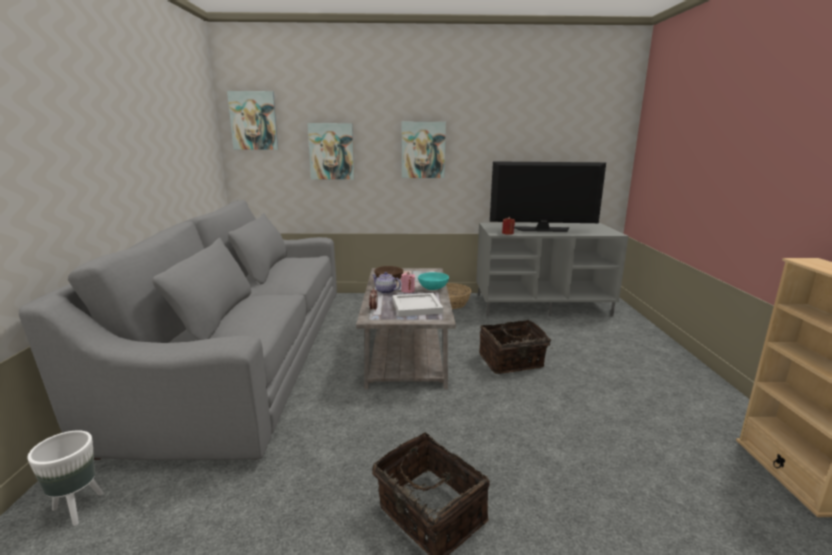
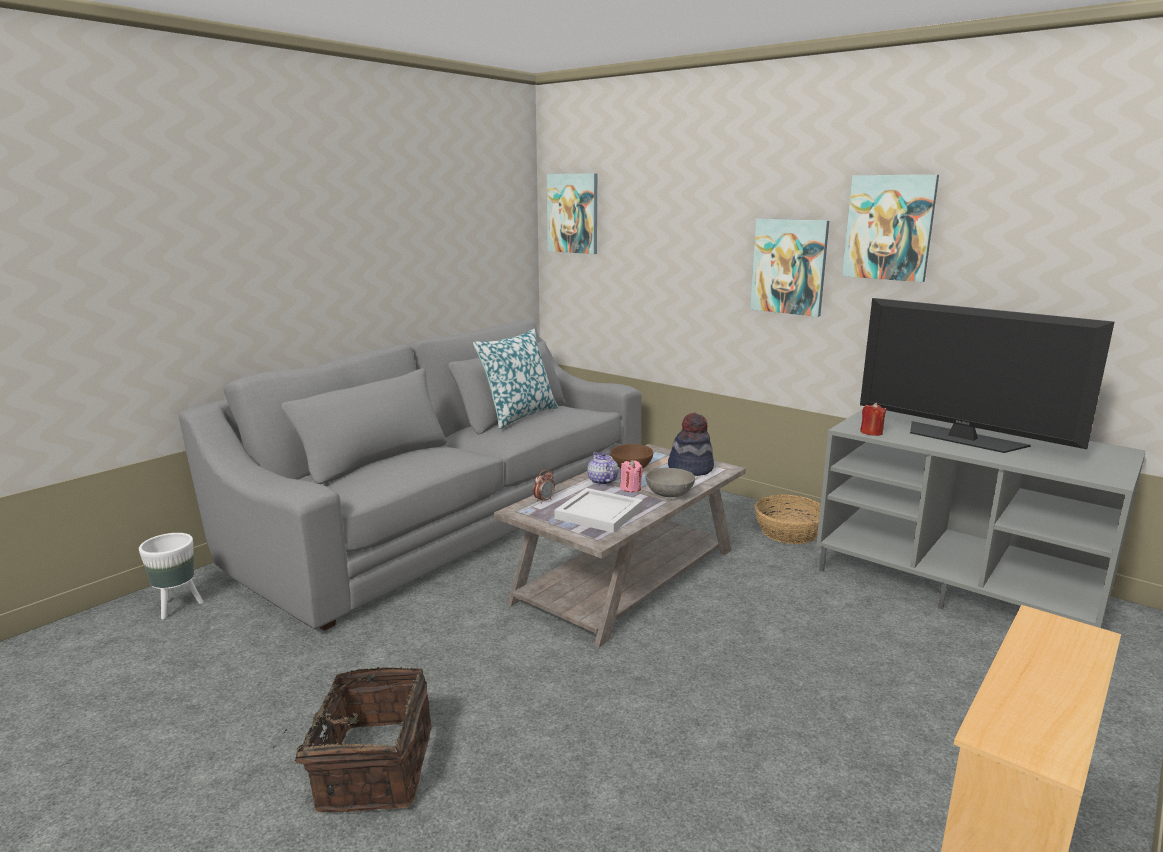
camera: 40 degrees right, 0 degrees up
picture [308,123,354,180] -> picture moved to [842,175,939,282]
turquoise bowl [418,272,449,290] -> grey bowl [645,468,695,498]
basket [479,320,552,374] -> none
none -> pillow [473,329,558,429]
none -> hat [668,413,714,476]

